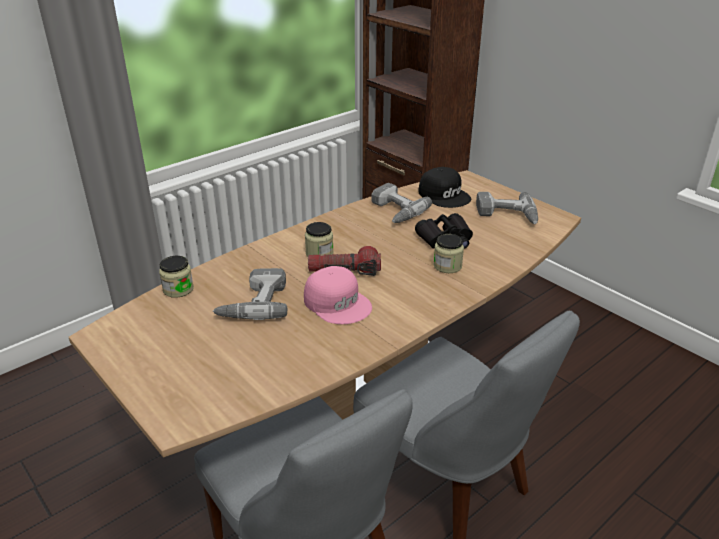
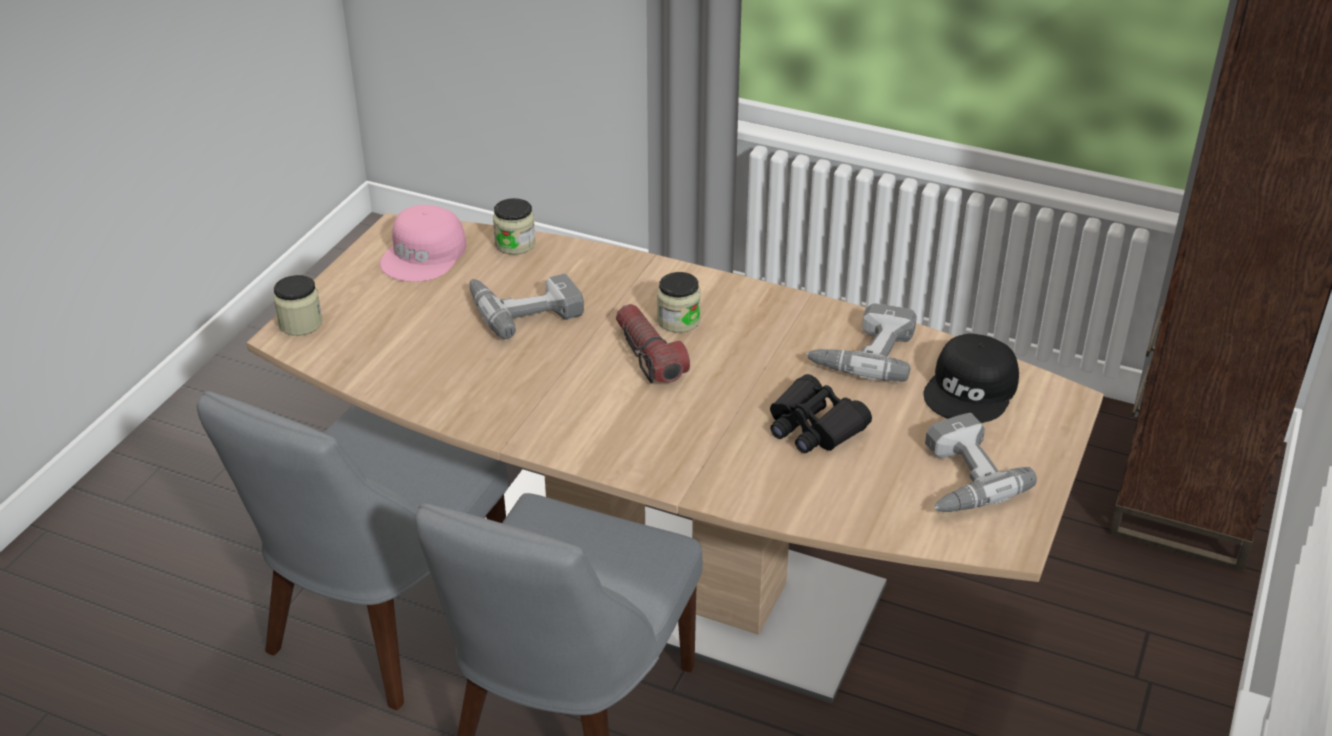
camera: 65 degrees right, 5 degrees up
pink cap [304,266,372,324] -> pink cap moved to [380,205,466,282]
jar [433,234,464,273] -> jar moved to [273,275,323,336]

